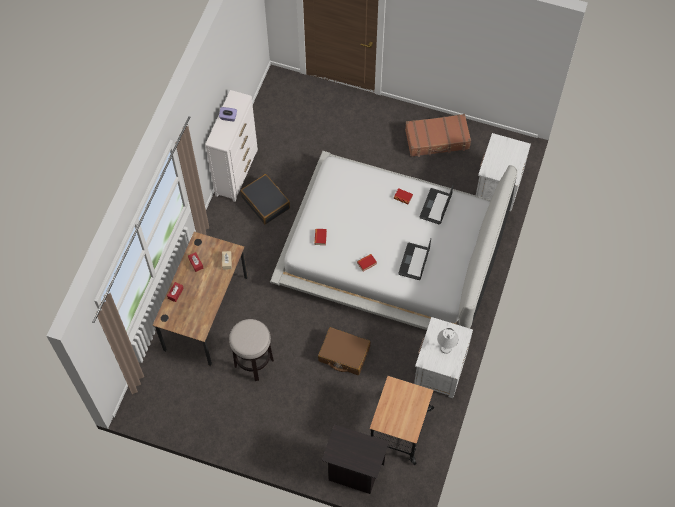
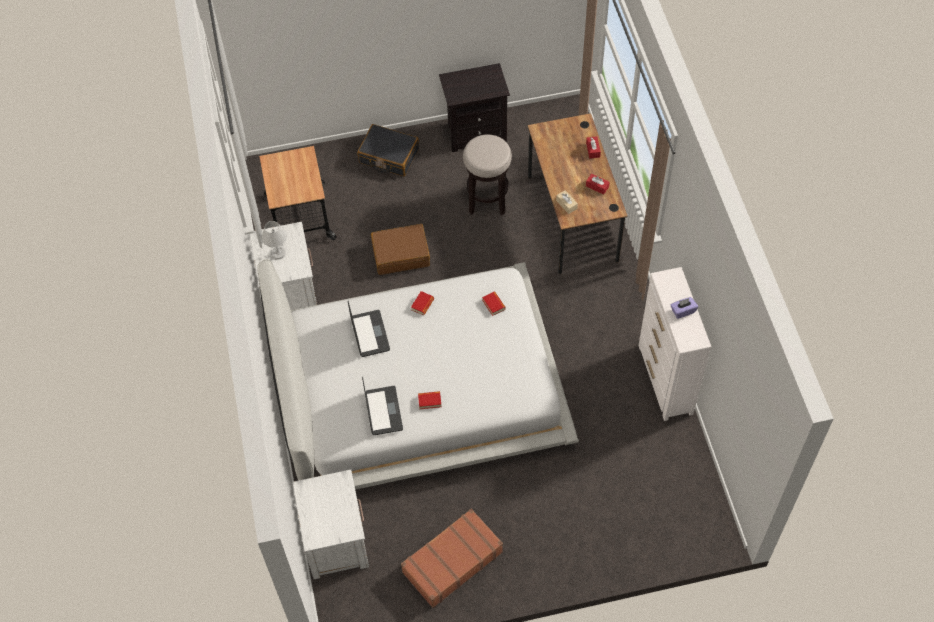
camera: 150 degrees right, 5 degrees down
black suitcase [240,174,290,224] -> black suitcase moved to [357,124,419,176]
black nightstand [322,424,389,494] -> black nightstand moved to [439,63,510,152]

